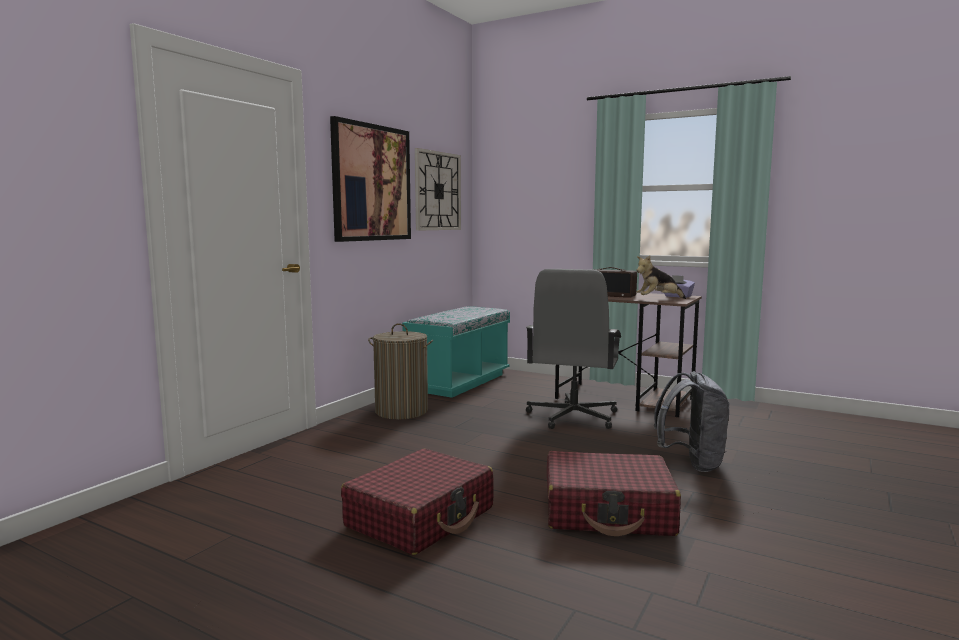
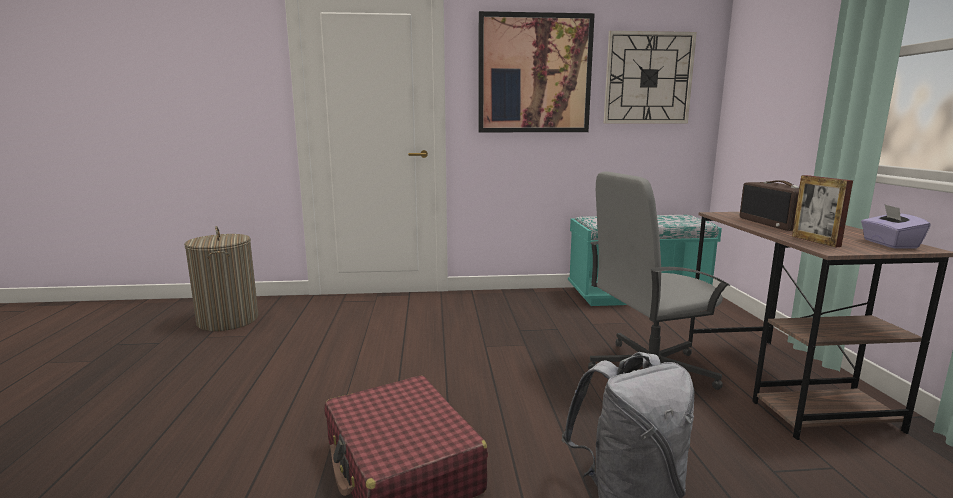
camera: 55 degrees right, 5 degrees up
red suitcase [341,449,494,555] -> none
laundry basket [368,323,433,419] -> laundry basket moved to [184,226,258,331]
plush toy [636,255,686,299] -> picture frame [792,175,853,247]

